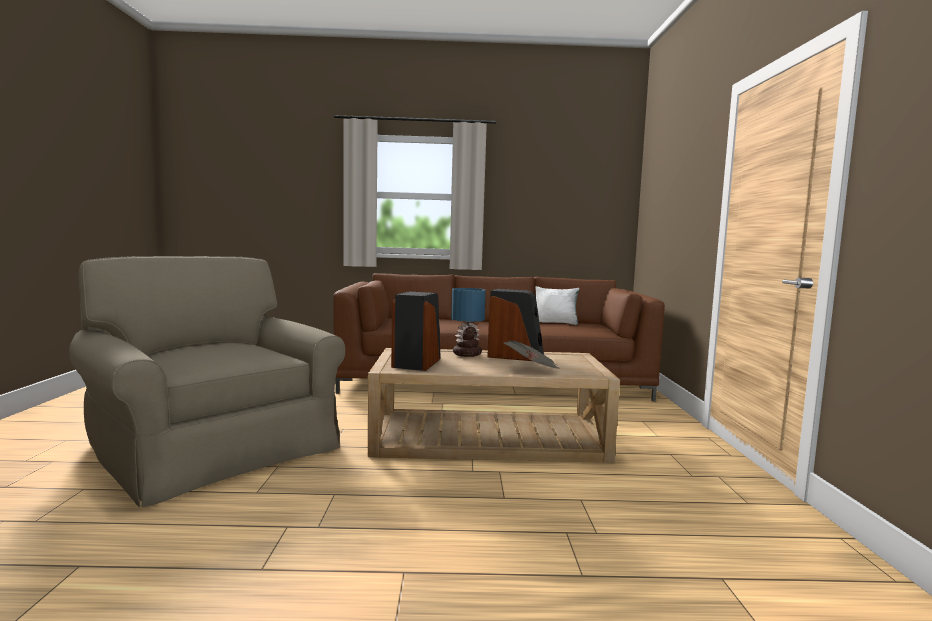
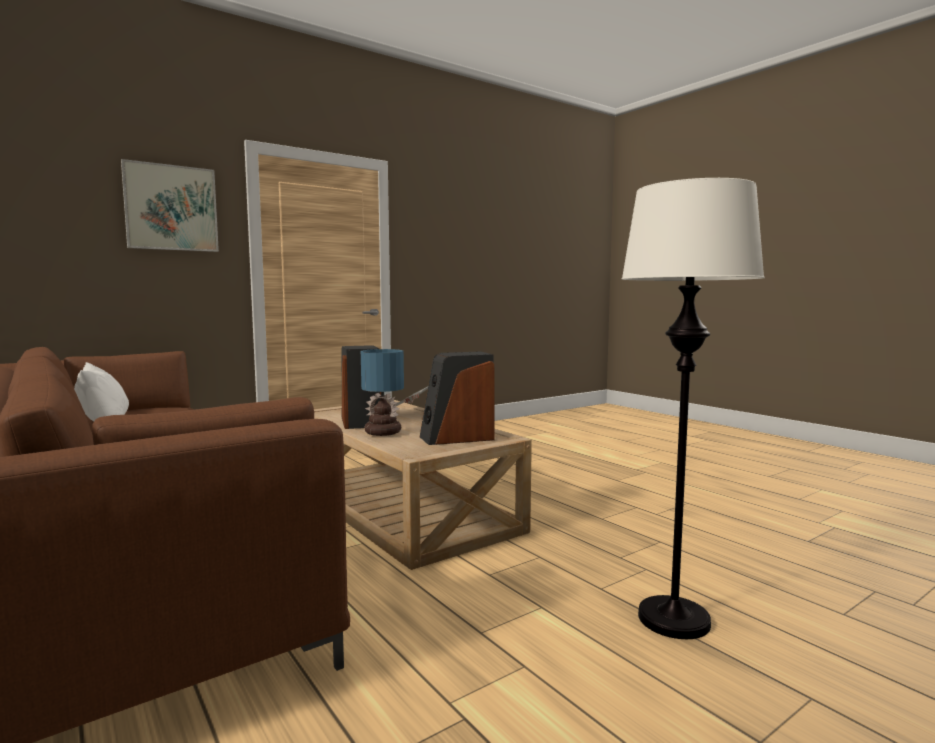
camera: 125 degrees left, 0 degrees up
beige armchair [69,256,345,507] -> white floor lamp [622,178,765,639]
none -> picture [121,159,219,252]

